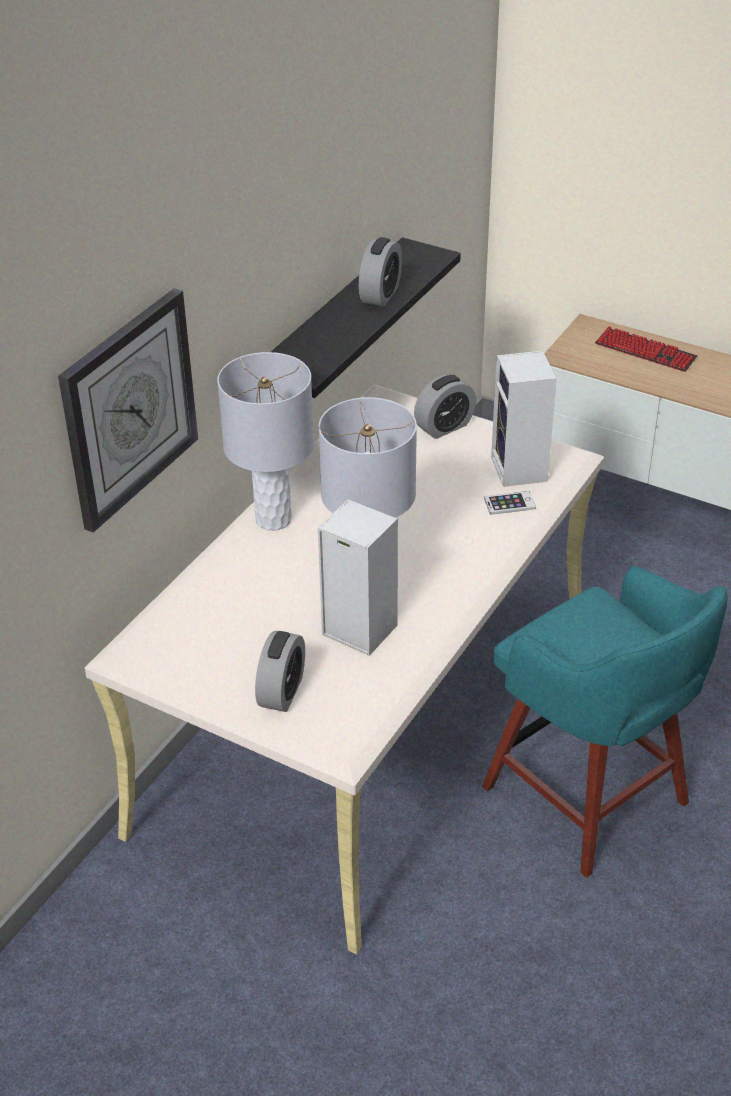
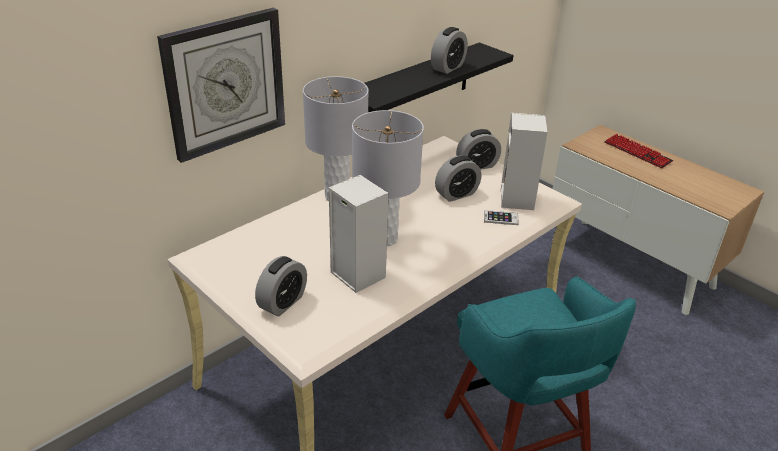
camera: 15 degrees right, 5 degrees down
none -> alarm clock [435,155,481,202]

